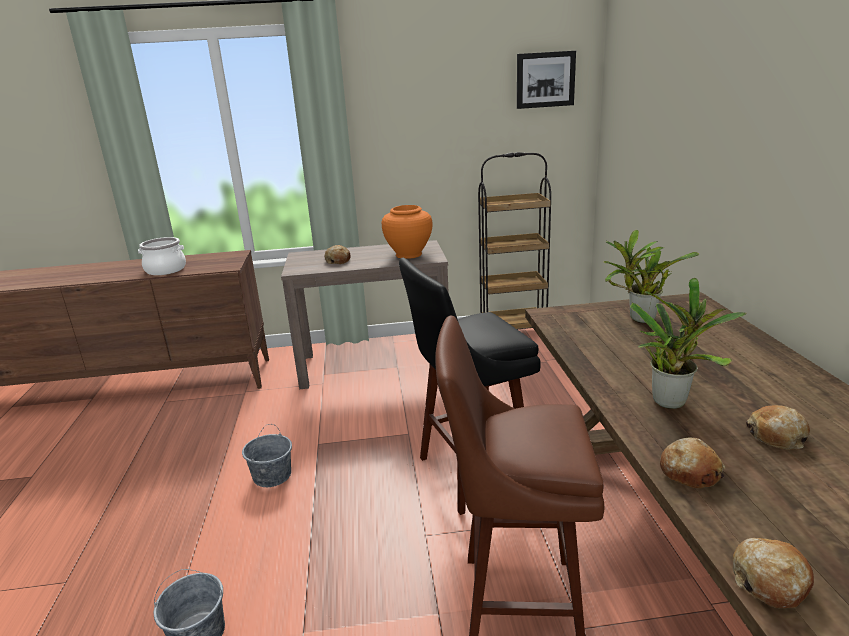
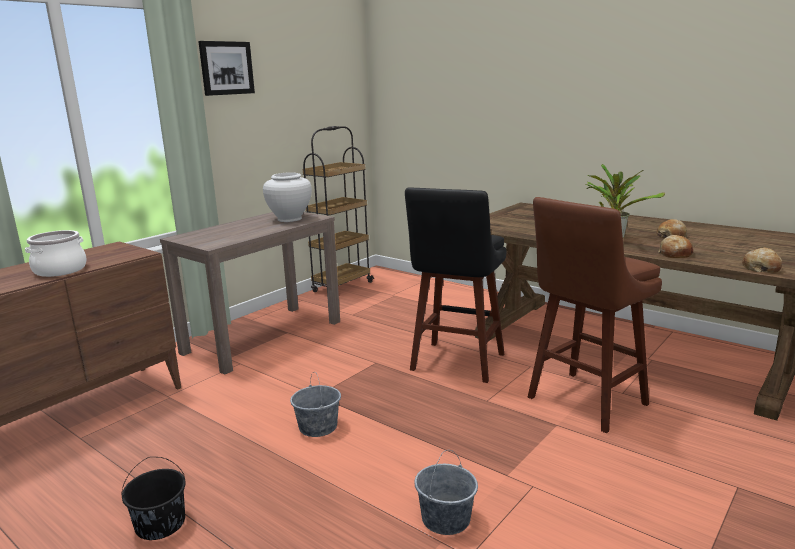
camera: 45 degrees left, 5 degrees down
bread [325,245,350,264] -> none
orange vase [382,205,432,259] -> white vase [263,172,312,222]
picture [517,51,576,109] -> picture moved to [198,41,255,96]
potted plant [604,229,699,323] -> none
none -> black bucket [121,457,186,540]

